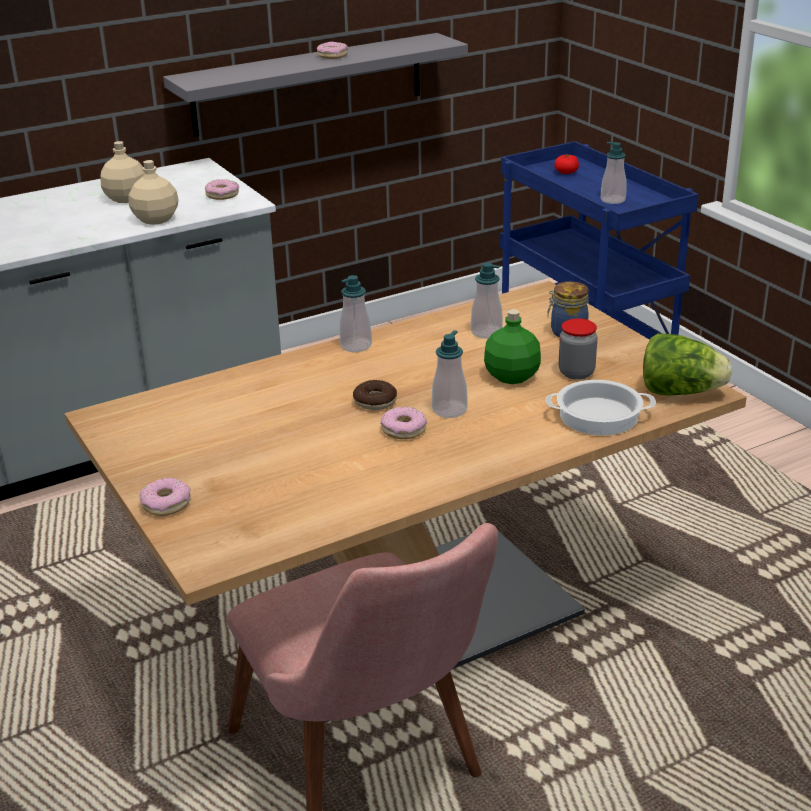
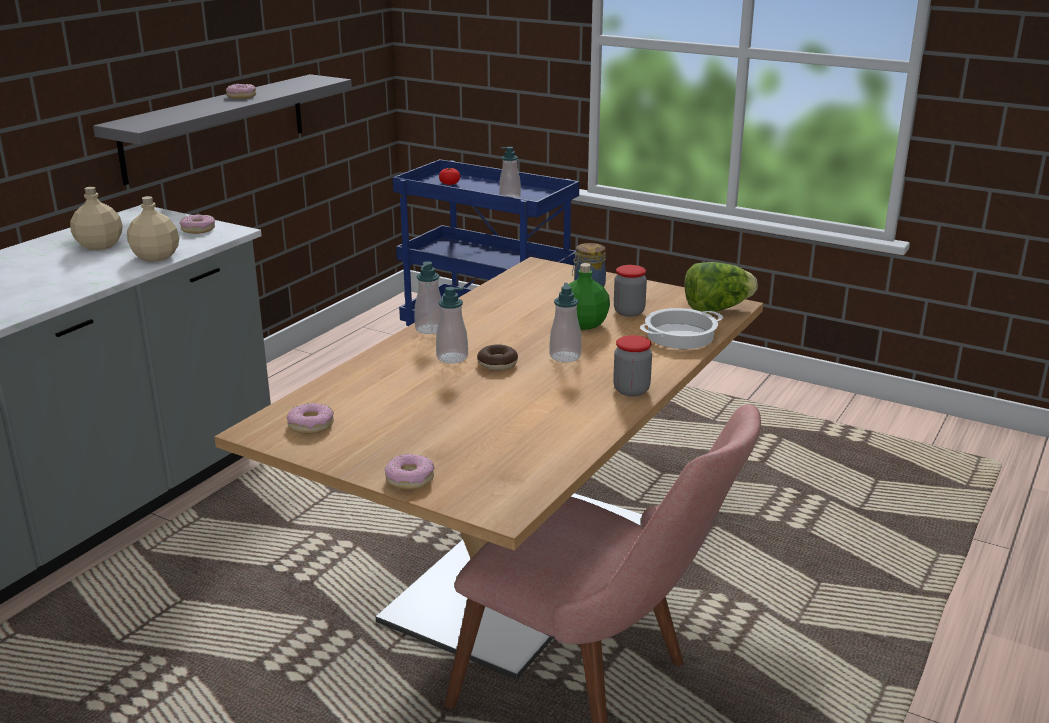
camera: 30 degrees left, 5 degrees down
donut [380,407,427,439] -> donut moved to [287,403,334,434]
soap dispenser [471,263,503,339] -> soap dispenser moved to [436,287,468,364]
none -> jar [613,335,652,396]

